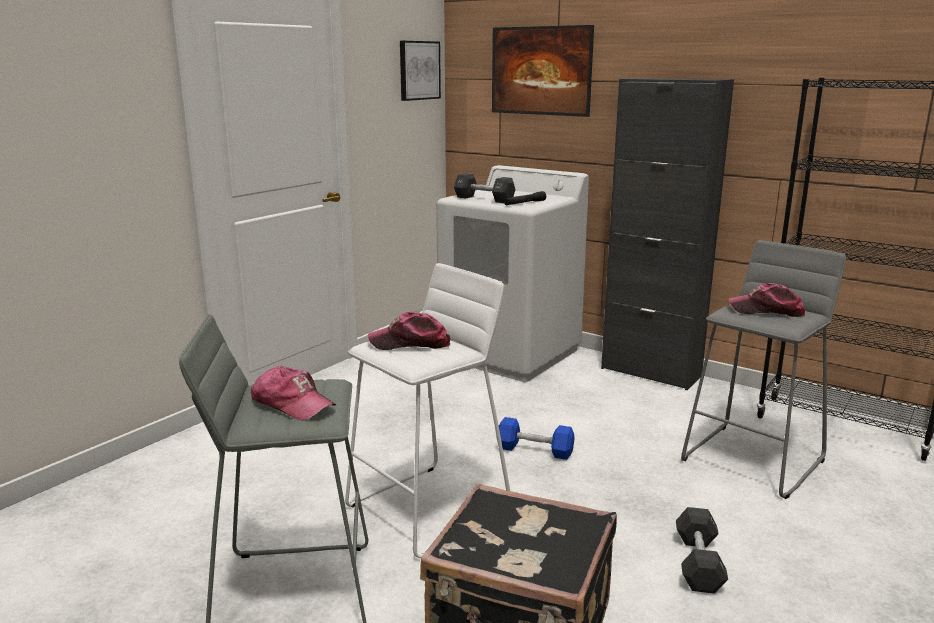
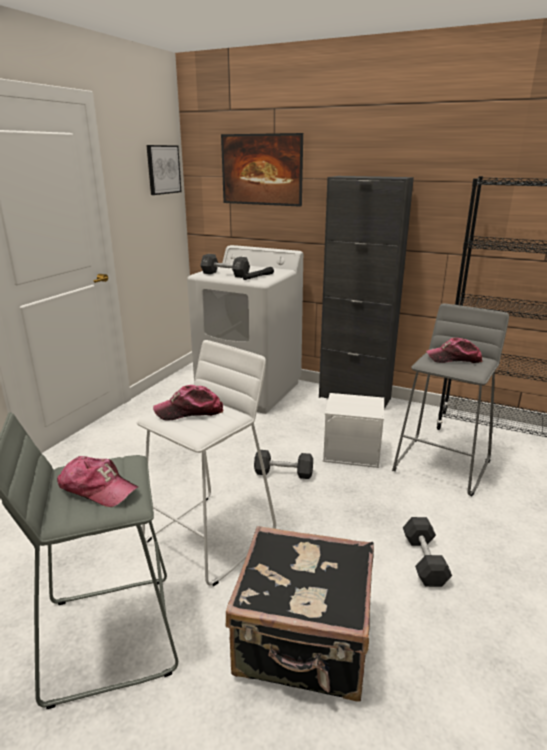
camera: 10 degrees left, 5 degrees up
blue dumbbell [496,417,575,460] -> black dumbbell [254,450,313,479]
none -> white storage box [323,393,384,468]

